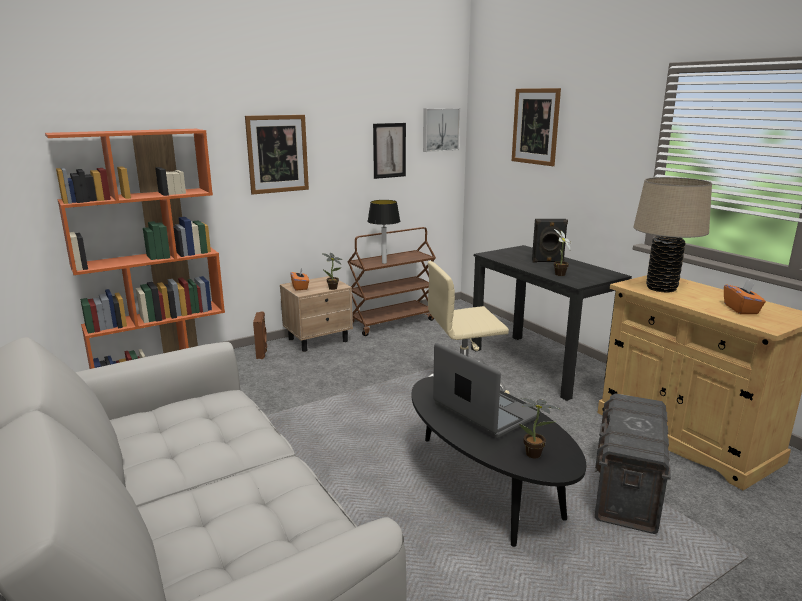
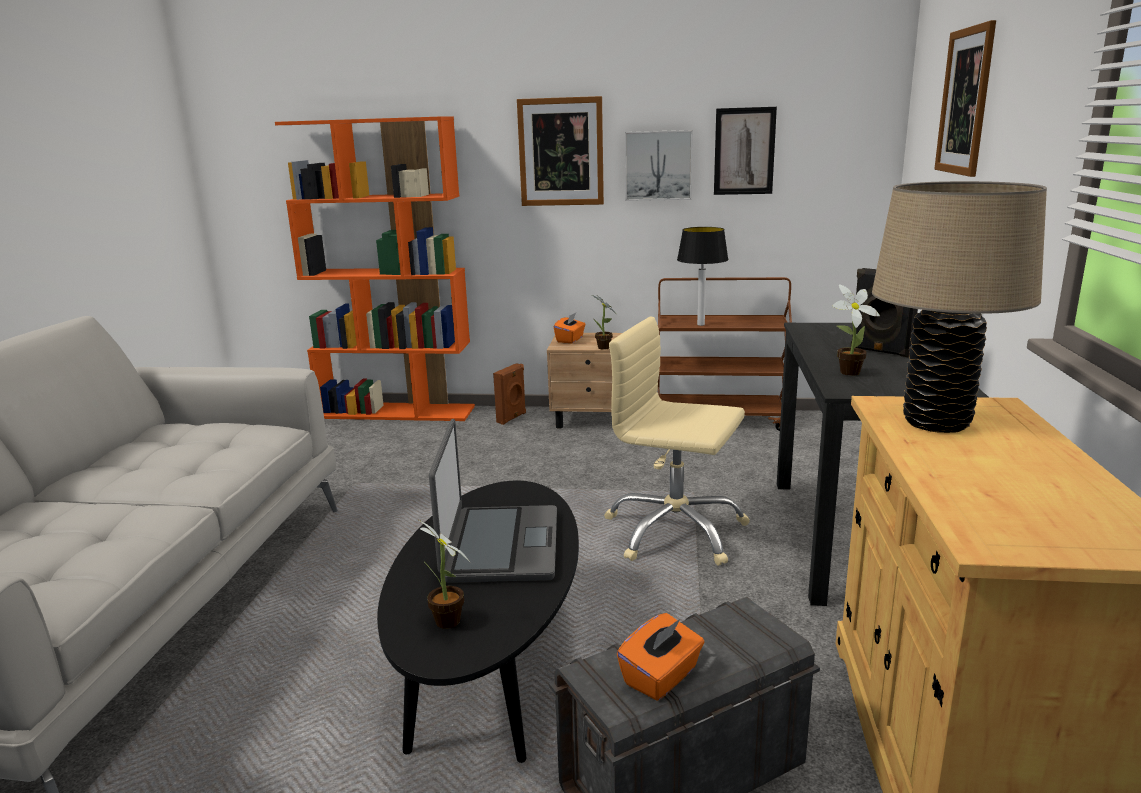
camera: 40 degrees right, 0 degrees up
picture [423,108,460,152] -> picture moved to [625,130,693,201]
orange tissue box [724,279,766,314] -> orange tissue box moved to [617,613,704,701]

